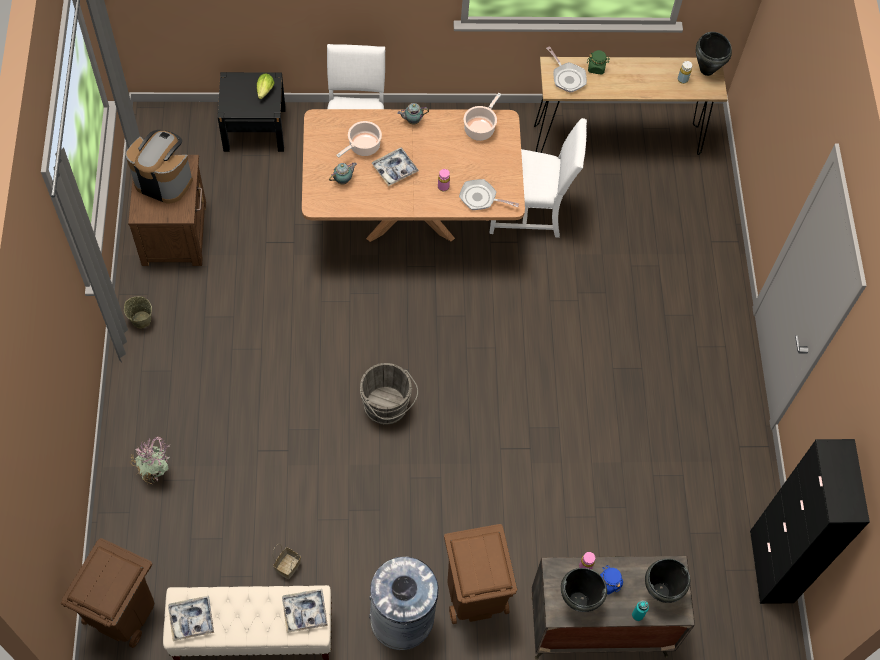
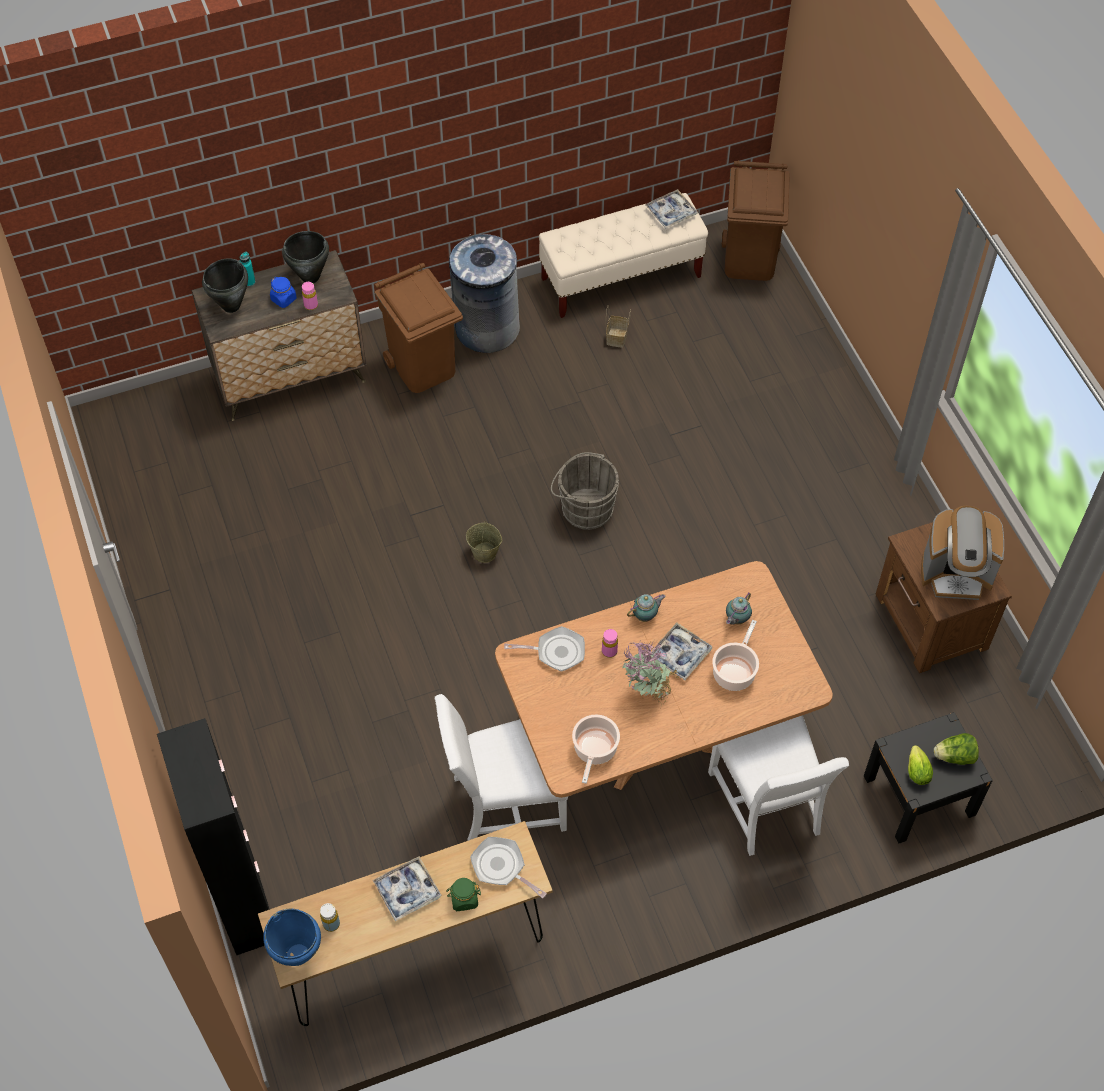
camera: 165 degrees right, 5 degrees down
beige bucket [124,296,152,328] -> beige bucket moved to [466,522,503,563]
potted plant [130,436,171,484] -> potted plant moved to [622,642,680,707]
tray [282,589,328,633] -> tray moved to [373,856,441,921]
teapot [397,103,429,125] -> teapot moved to [627,594,666,622]
black cooking pot [696,32,732,76] -> blue cooking pot [263,909,321,966]
black cabinet [750,439,870,604] -> black cabinet moved to [157,718,270,955]
none -> lettuce [934,733,979,765]

